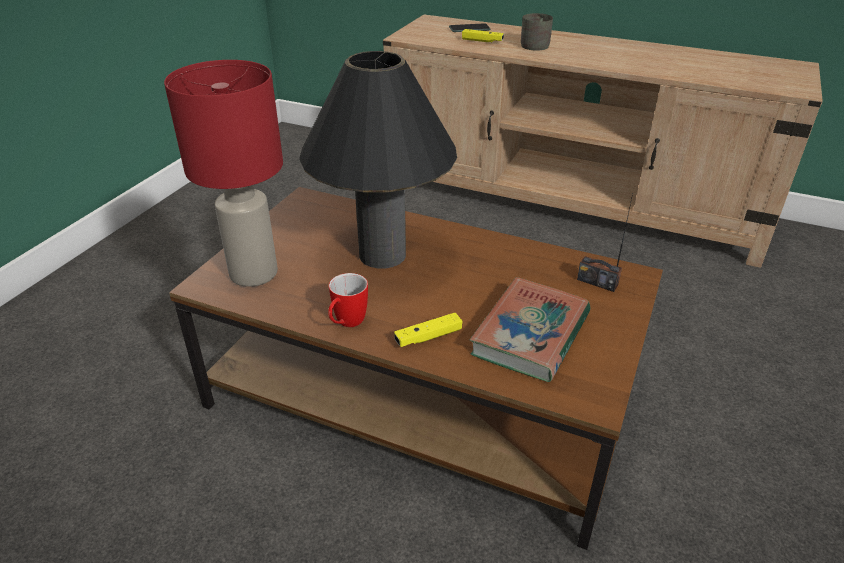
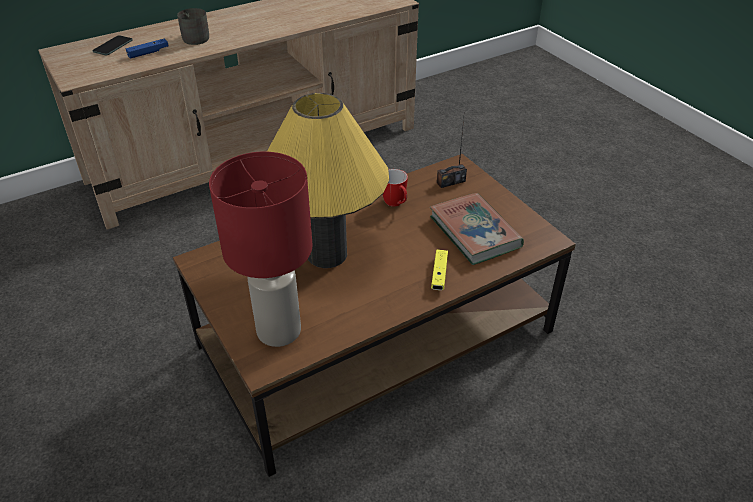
camera: 55 degrees left, 5 degrees up
black table lamp [299,51,457,269] -> yellow table lamp [267,93,389,268]
mug [328,273,368,327] -> mug moved to [383,169,408,207]
yellow game controller [462,29,504,43] -> blue game controller [126,39,169,59]

